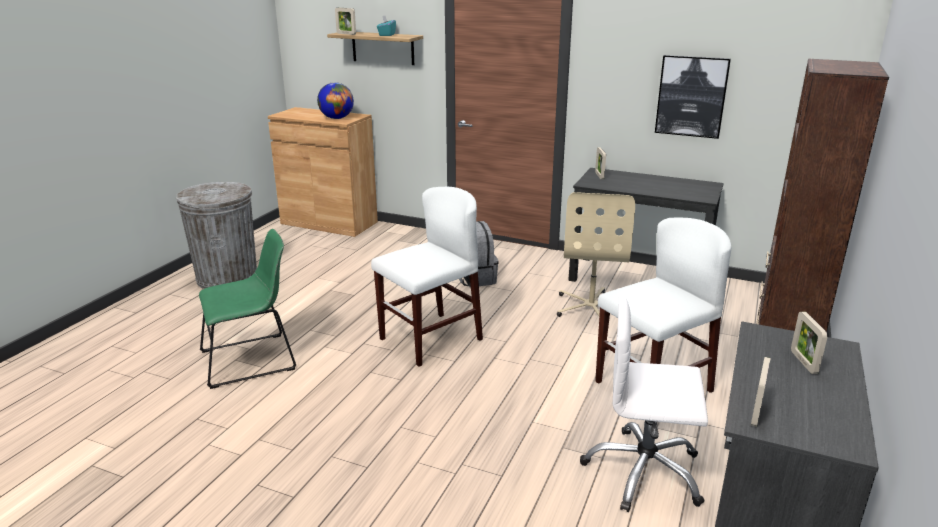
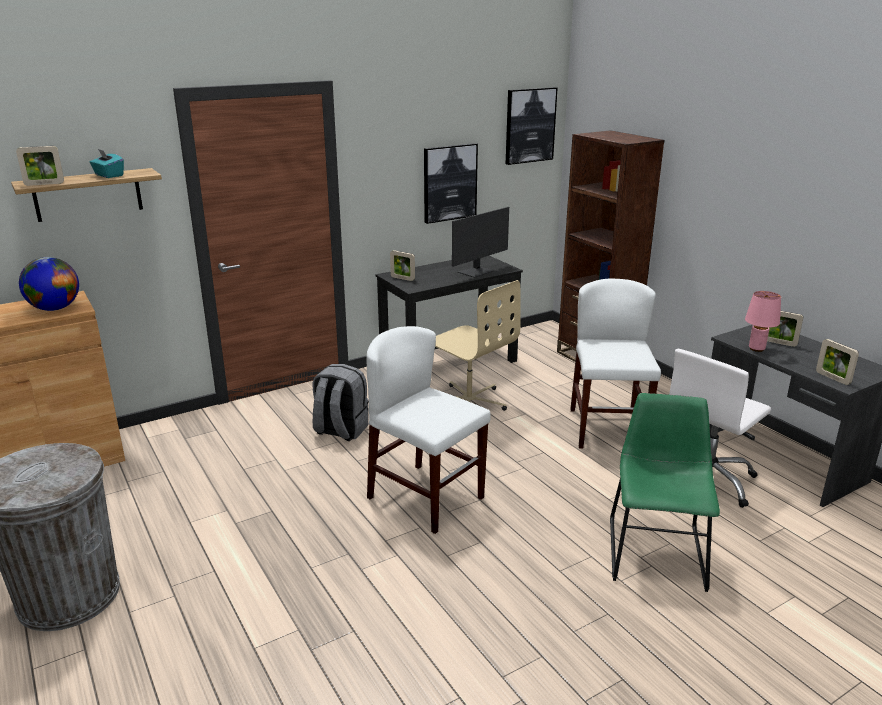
camera: 55 degrees left, 0 degrees up
green chair [199,229,296,389] -> green chair moved to [610,393,720,592]
white chair [371,187,483,367] -> white chair turned 45 degrees counterclockwise [366,326,491,534]
none -> monitor [452,207,509,278]
none -> picture [506,87,558,165]
none -> pink table lamp [745,291,781,352]

